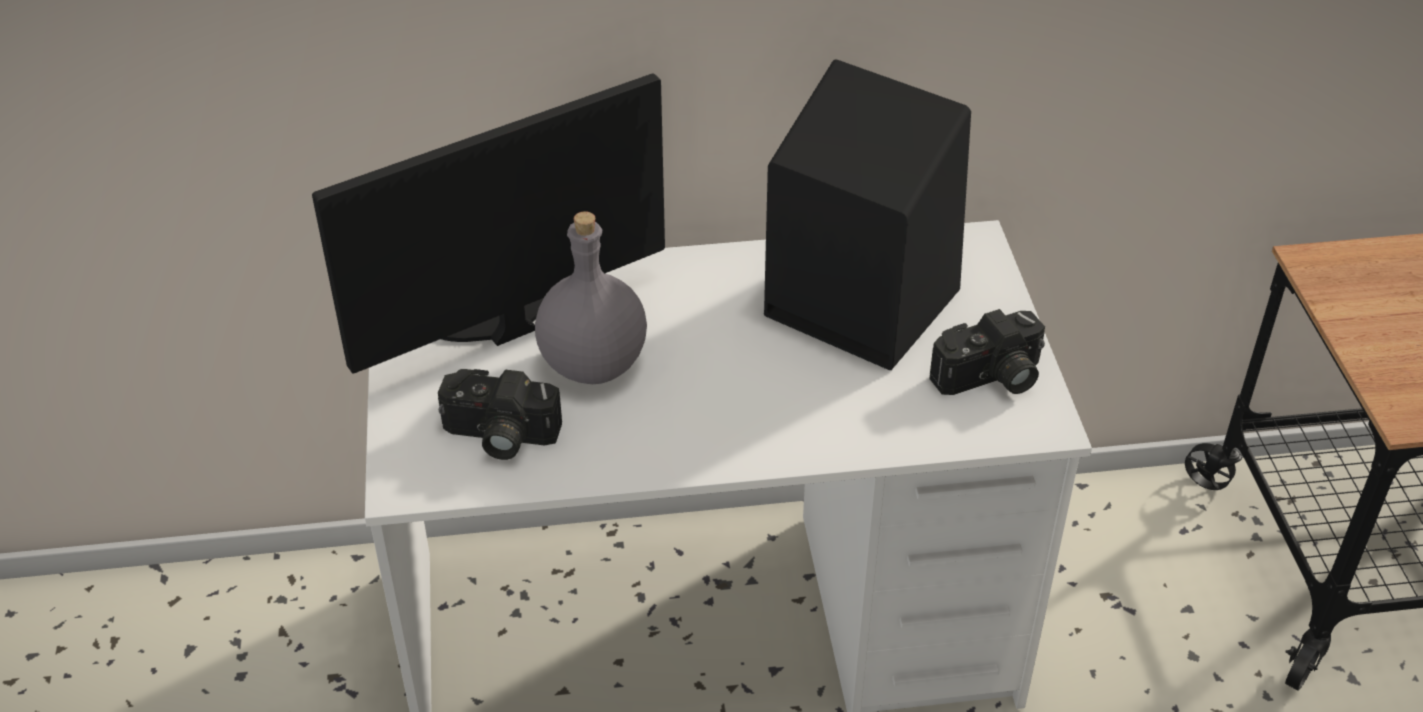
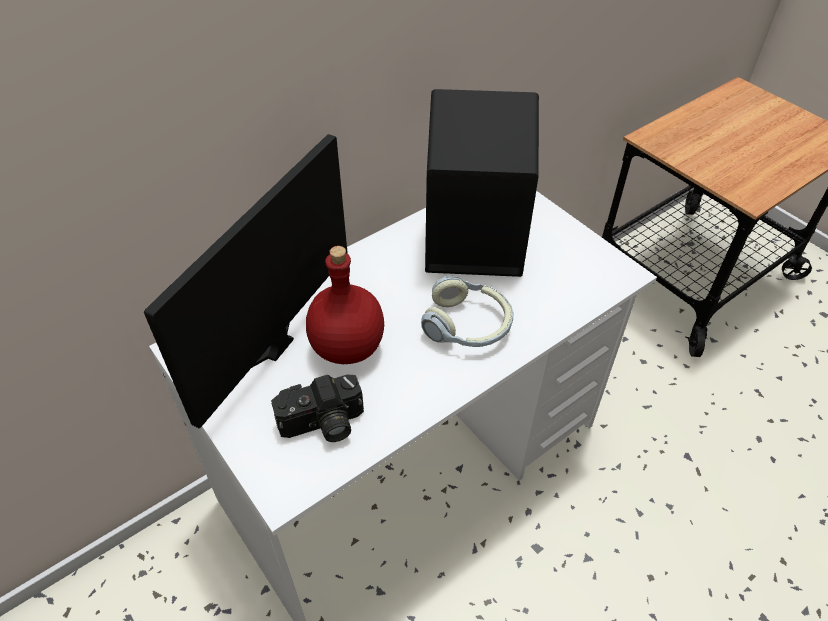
camera: 30 degrees left, 5 degrees up
grey bottle [535,211,647,384] -> red bottle [306,246,384,364]
camera [929,309,1045,395] -> none
none -> headphones [421,275,513,347]

